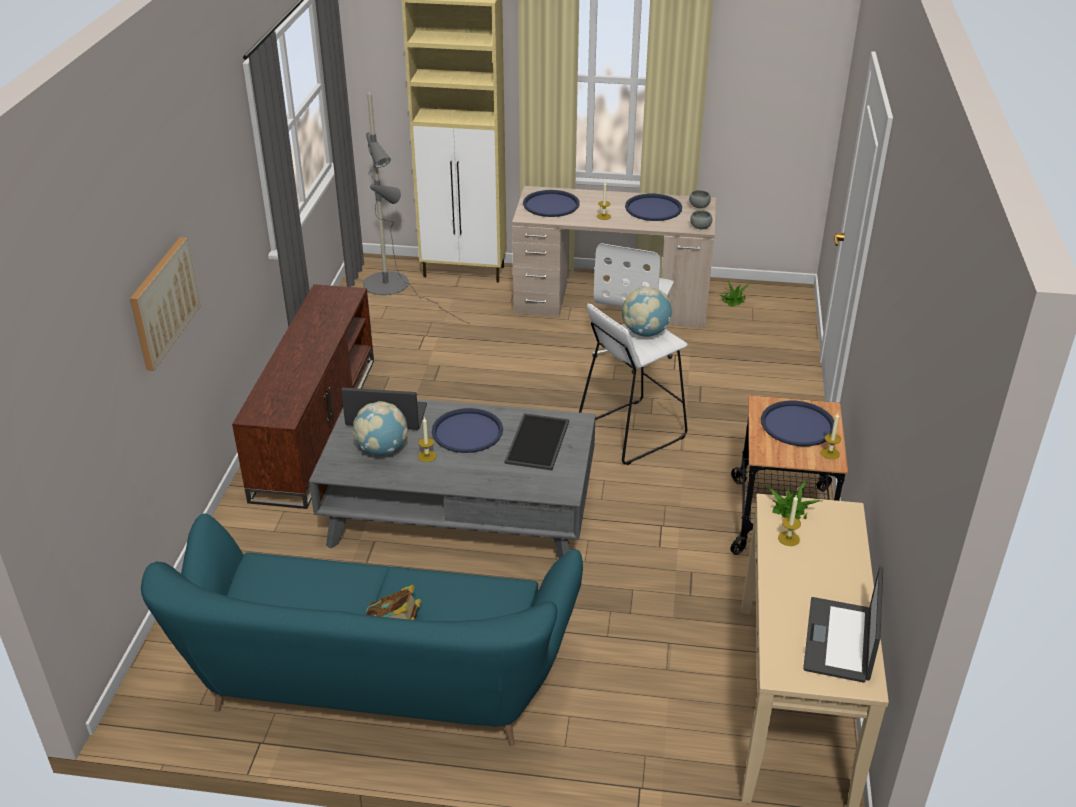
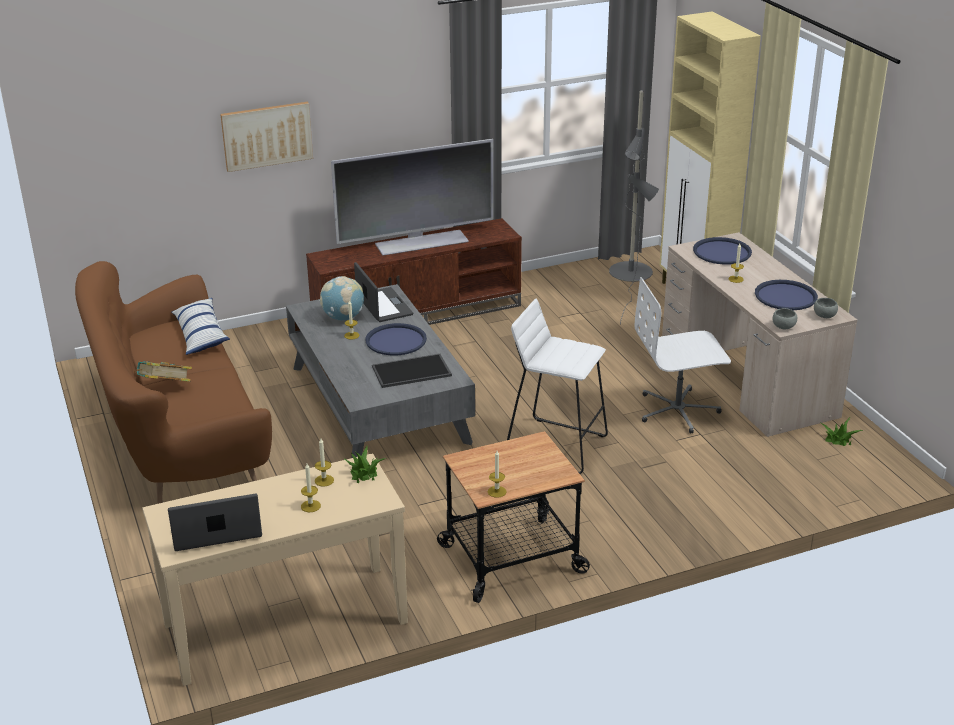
camera: 60 degrees right, 5 degrees down
turquoise sofa [141,513,583,746] -> brown sofa [75,261,272,504]
globe [622,287,672,337] -> none
blue tray [761,401,834,446] -> none
none -> pillow [172,298,230,355]
none -> candle [301,464,321,512]
none -> television [331,139,493,256]

